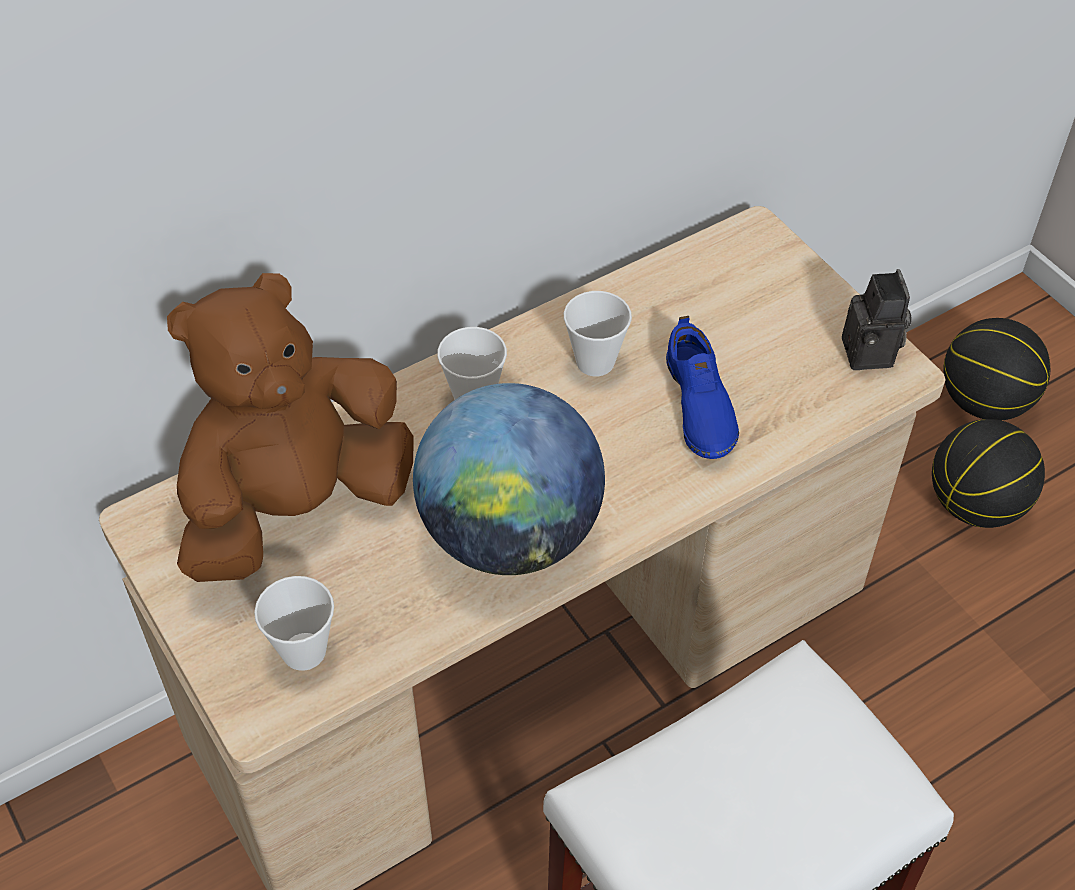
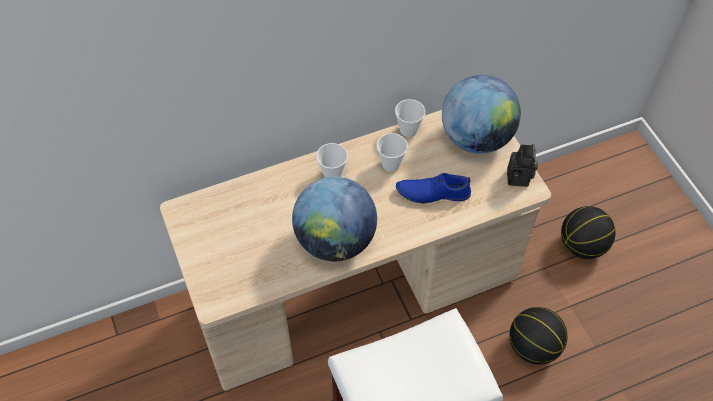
camera: 10 degrees right, 5 degrees up
brown plush toy [167,273,414,582] -> none
cup [254,576,334,671] -> cup moved to [395,99,425,137]
blue shoe [666,316,739,459] -> blue shoe turned 90 degrees clockwise [396,173,471,203]
basketball [943,318,1050,420] -> basketball moved to [510,307,567,364]
none -> globe [442,75,521,153]

